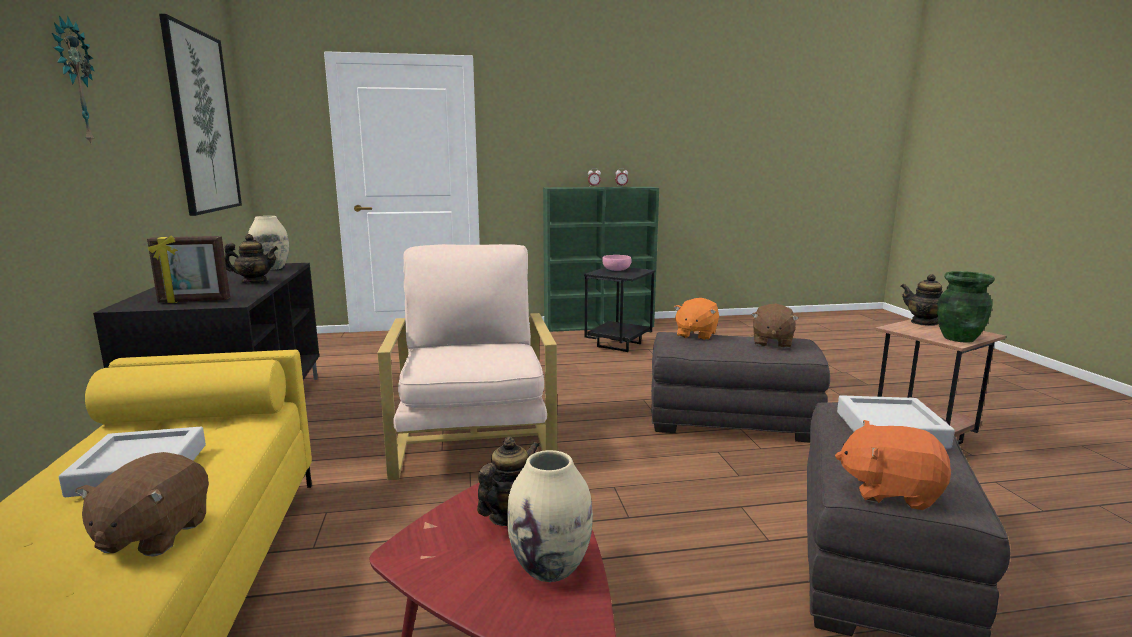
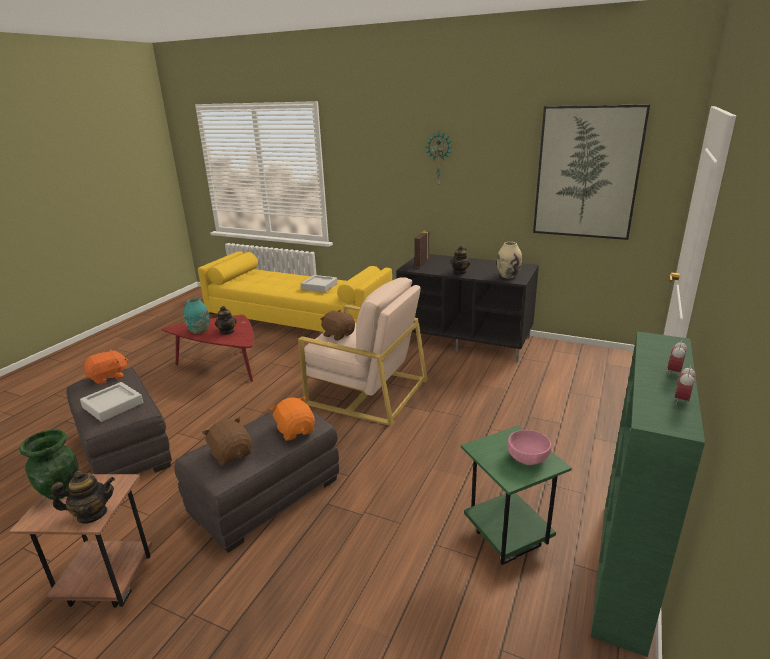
camera: 125 degrees right, 10 degrees up
brown plush toy [75,452,209,557] -> brown plush toy moved to [320,310,355,341]
beige vase [507,450,593,582] -> turquoise vase [183,298,210,334]
black side table [584,267,655,352] -> green side table [461,426,572,565]

